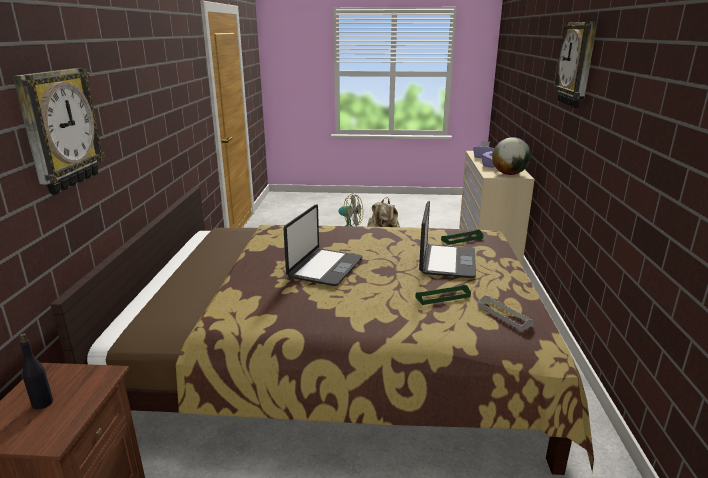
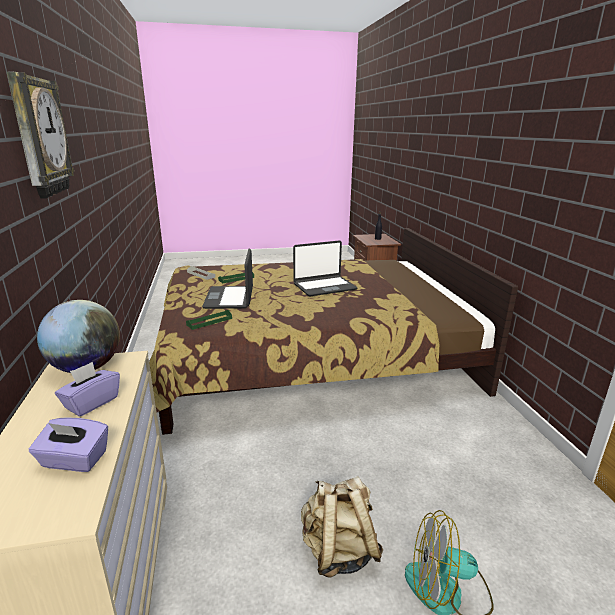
camera: 165 degrees right, 0 degrees up
wall clock [13,68,105,195] -> none
laptop [283,204,362,286] -> laptop turned 120 degrees counterclockwise [293,240,357,296]

